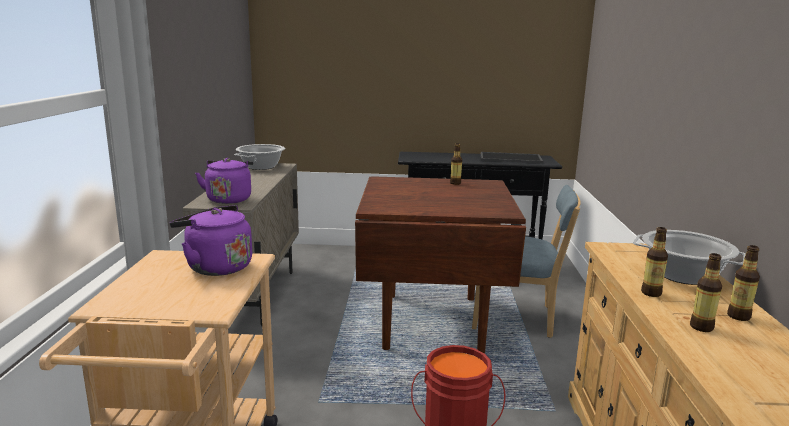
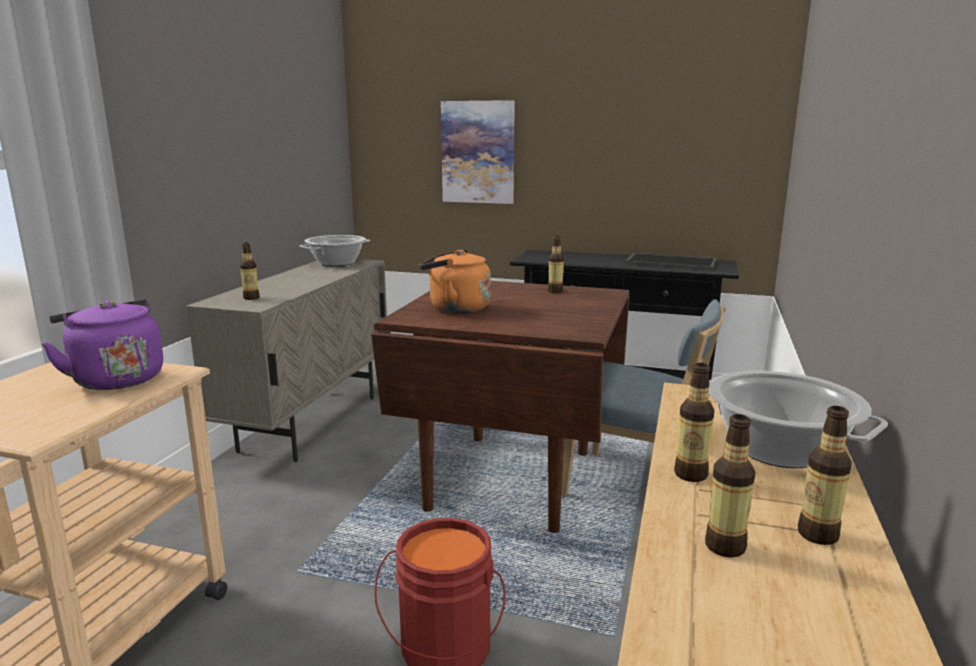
camera: 15 degrees right, 0 degrees up
purple kettle [195,158,253,204] -> bottle [240,242,260,300]
none -> orange kettle [419,249,491,313]
none -> picture [441,100,515,204]

